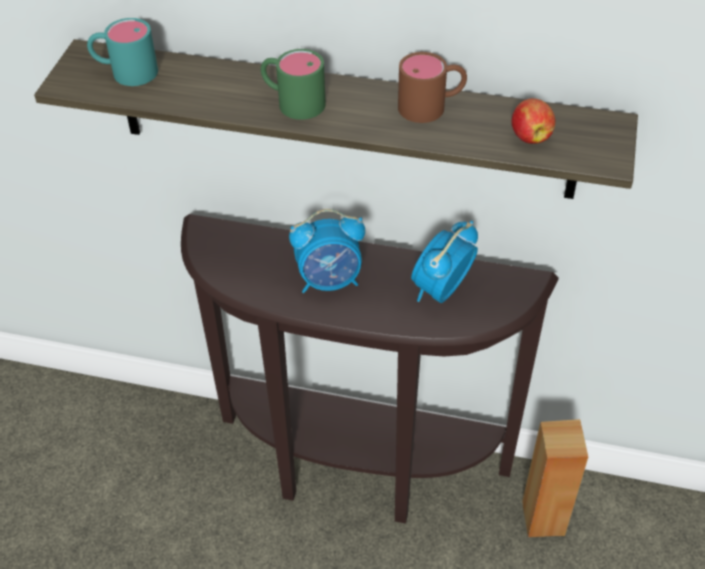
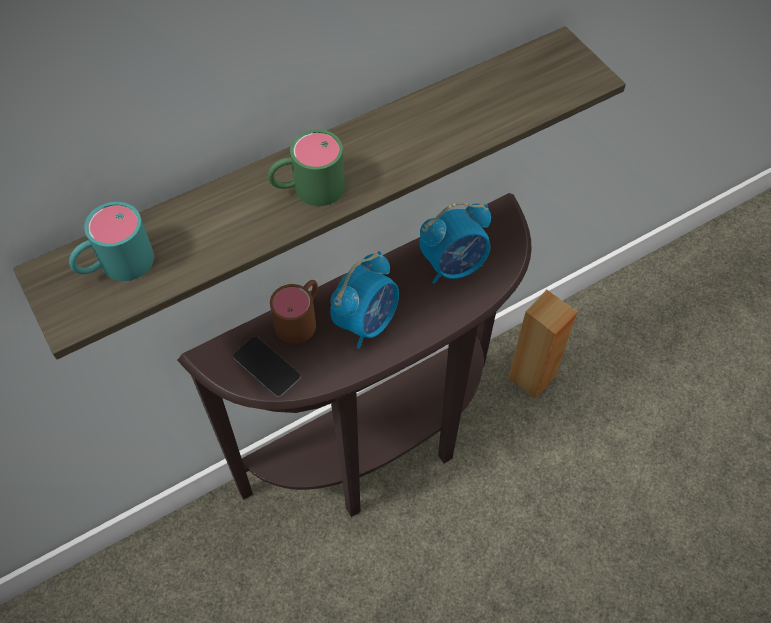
camera: 45 degrees left, 10 degrees up
brown mug [398,52,467,123] -> brown mug moved to [270,280,318,344]
alarm clock [411,221,478,303] -> alarm clock turned 105 degrees counterclockwise [420,202,491,284]
apple [512,98,555,144] -> none
none -> phone [233,337,301,397]

